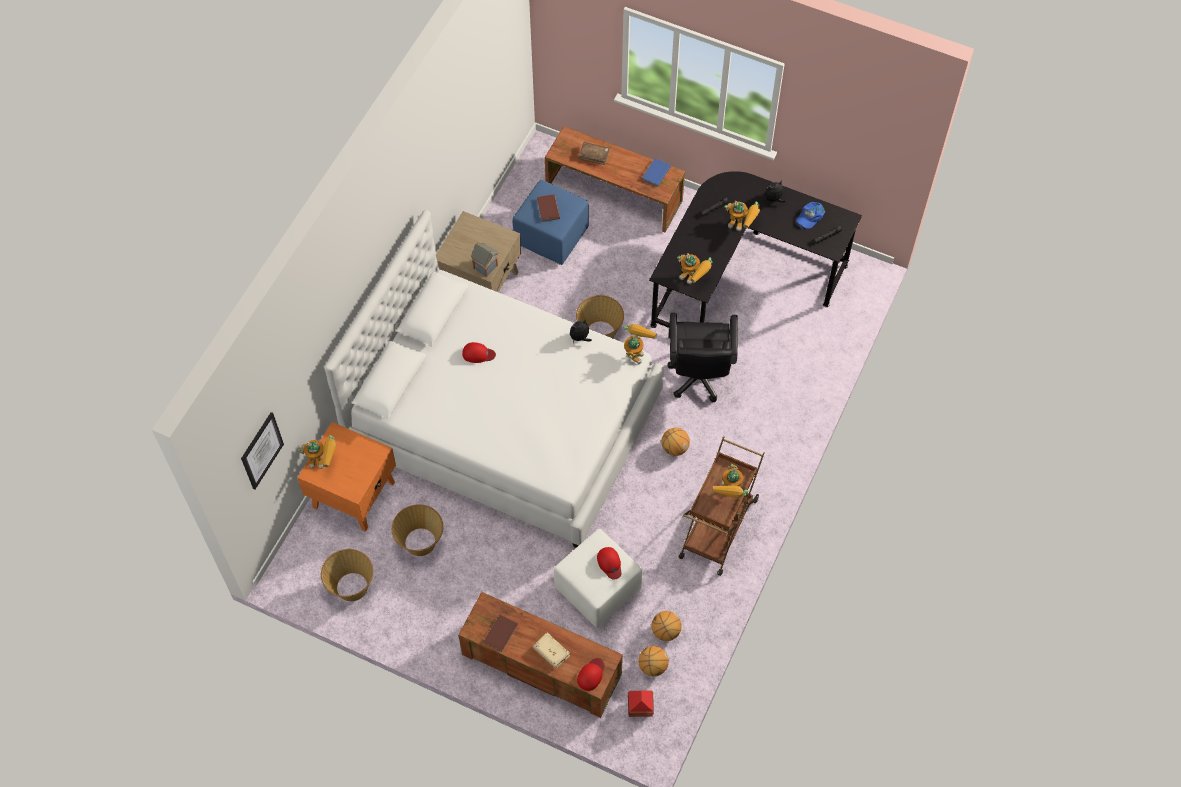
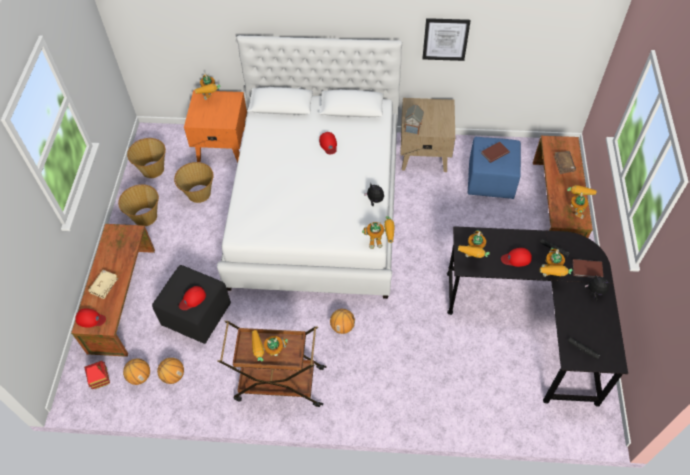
camera: 70 degrees right, 5 degrees down
picture [241,412,284,489] -> picture moved to [422,18,470,61]
brown book [483,615,518,652] -> brown book moved to [573,259,603,278]
white ottoman [554,529,642,628] -> black ottoman [152,265,231,344]
basket [576,295,624,338] -> basket moved to [118,184,159,226]
blue book [642,158,671,187] -> toy robot [567,185,596,219]
black office chair [668,313,738,402] -> none
blue cap [796,201,825,229] -> none
none -> red cap [501,248,532,267]

